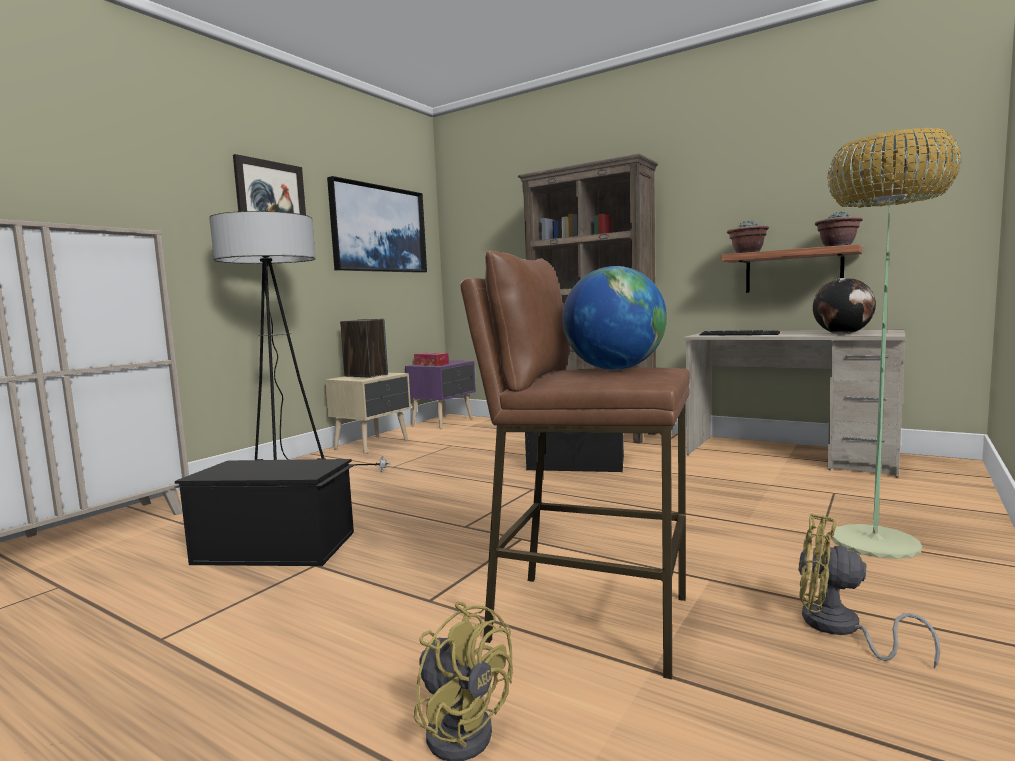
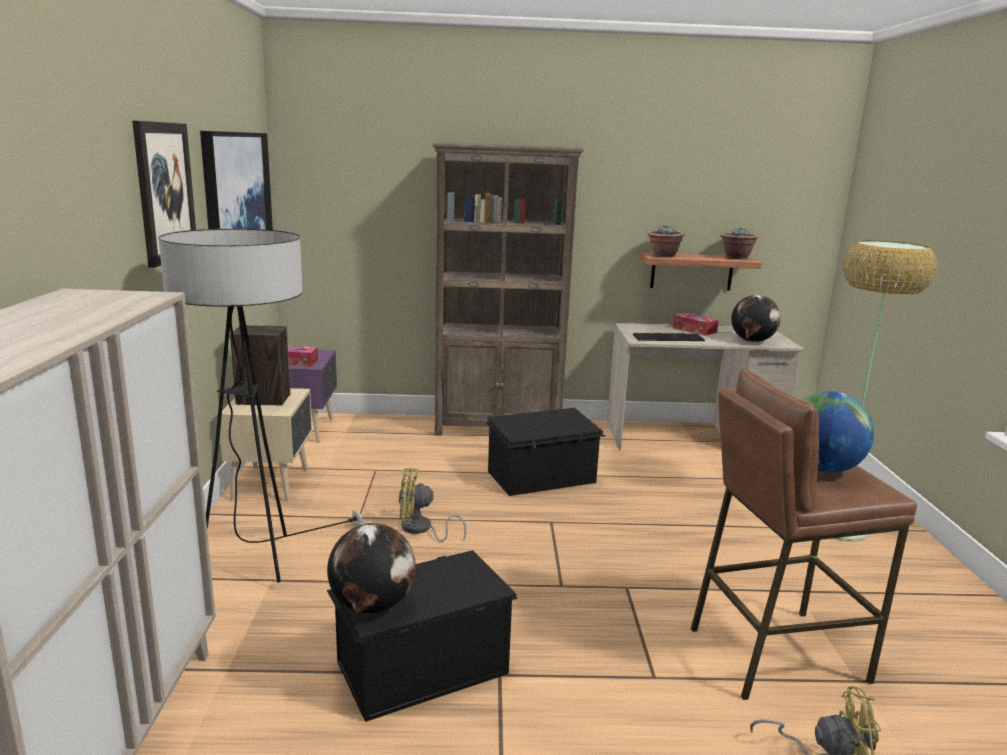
camera: 35 degrees left, 10 degrees up
yellow fan [798,514,940,669] -> yellow fan moved to [399,468,467,542]
none -> globe [327,523,416,614]
none -> tissue box [673,312,719,336]

